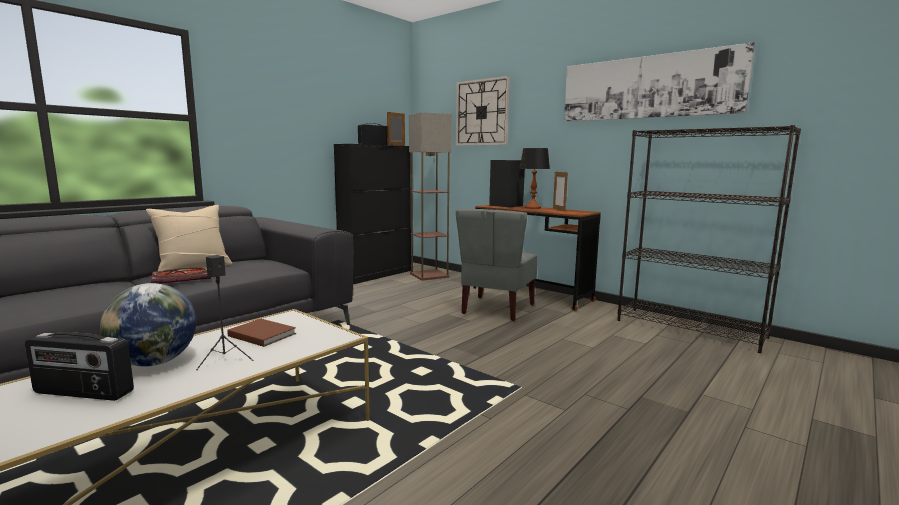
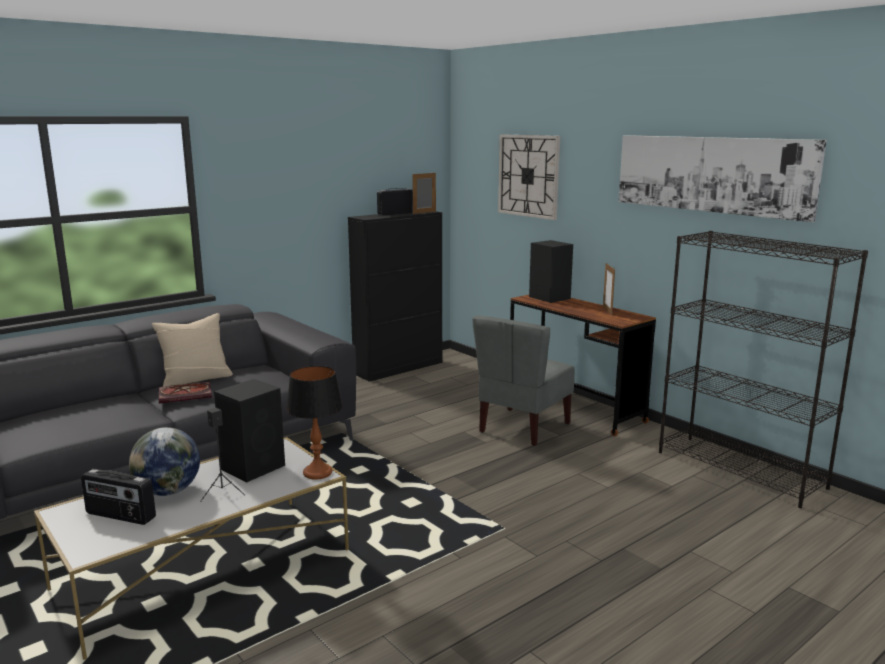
camera: 10 degrees right, 5 degrees up
brown book [227,319,296,347] -> black speaker [214,379,285,482]
floor lamp [409,112,452,281] -> none
table lamp [519,148,550,209] -> table lamp moved to [286,366,342,480]

